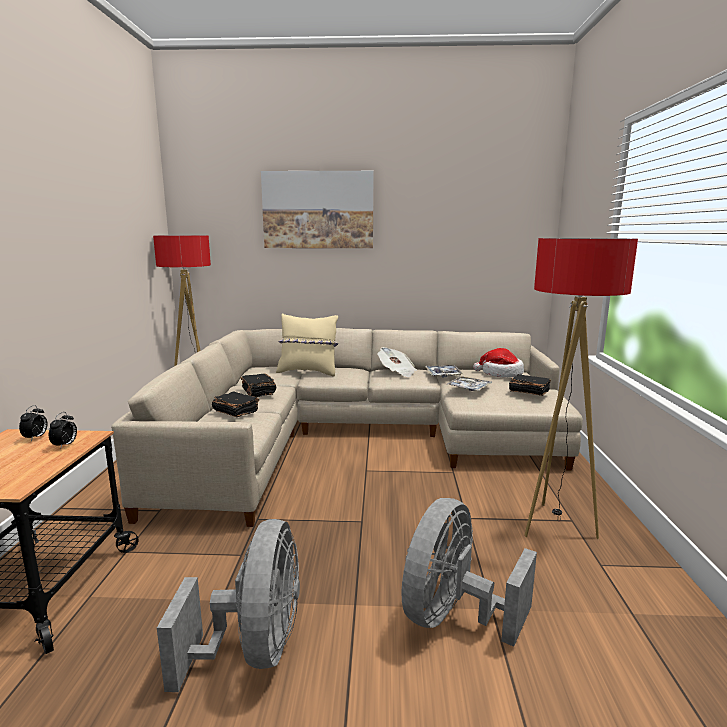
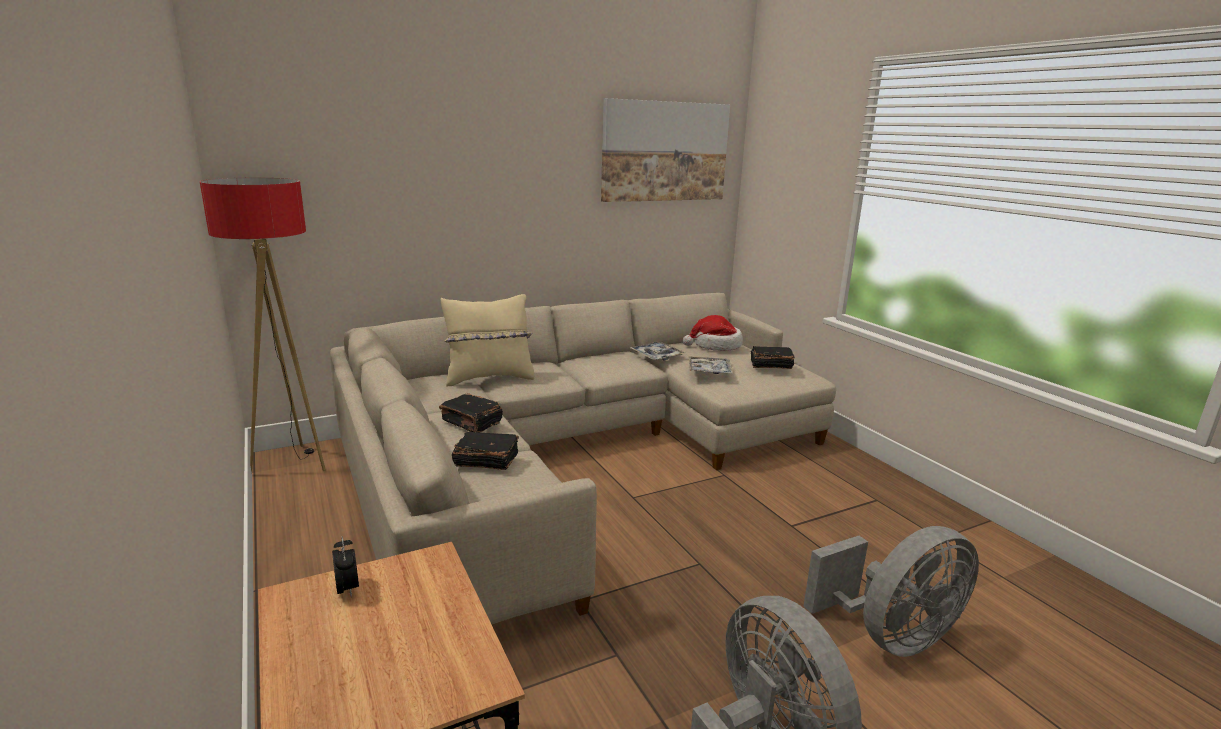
camera: 30 degrees left, 5 degrees up
alarm clock [49,412,77,449] -> none
picture [261,171,373,248] -> picture moved to [601,98,730,202]
newspaper [377,347,417,378] -> none
grey fan [402,498,537,647] -> grey fan turned 120 degrees counterclockwise [803,526,979,657]
floor lamp [524,238,638,539] -> none

